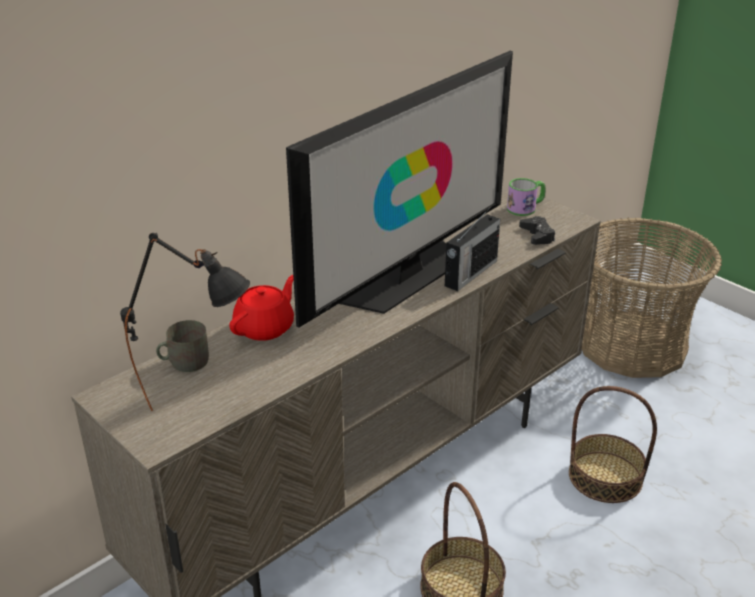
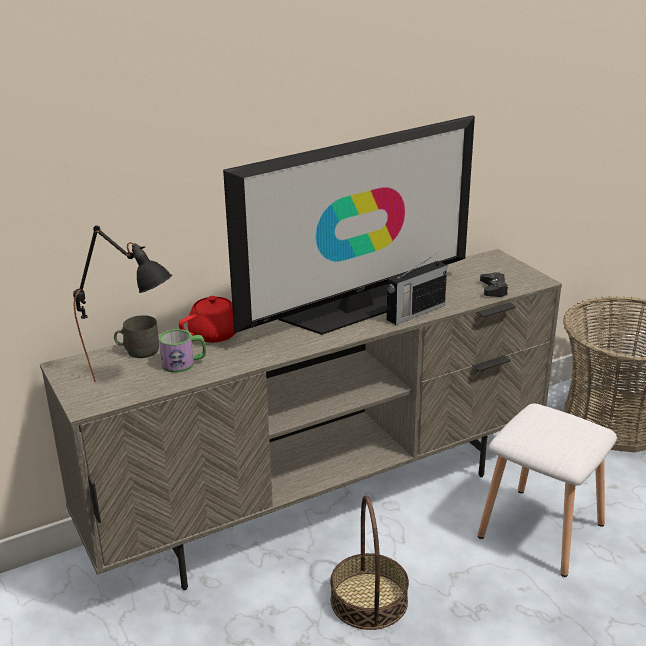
camera: 15 degrees right, 5 degrees down
mug [507,178,545,216] -> mug moved to [159,329,206,373]
basket [569,386,657,503] -> white stool [478,403,617,577]

